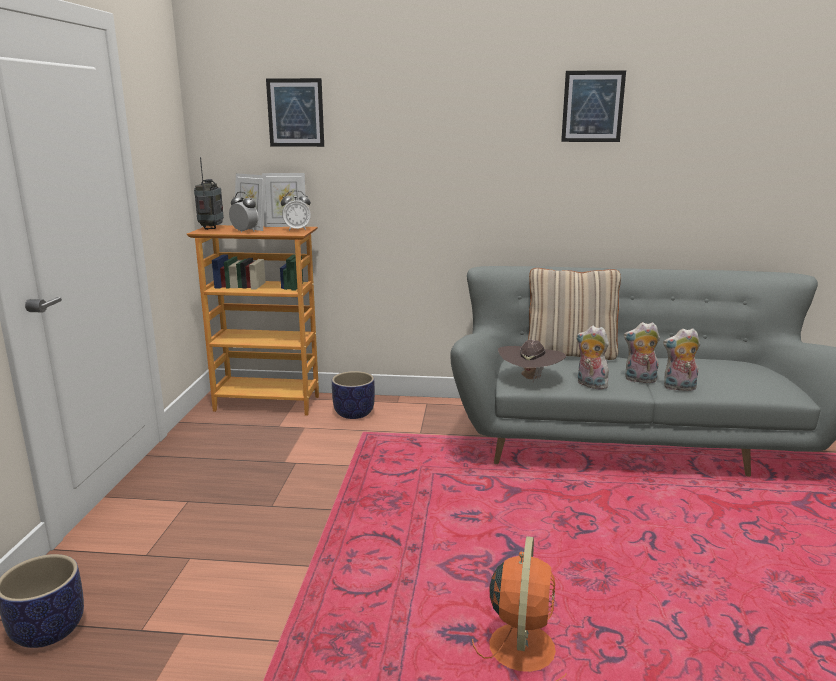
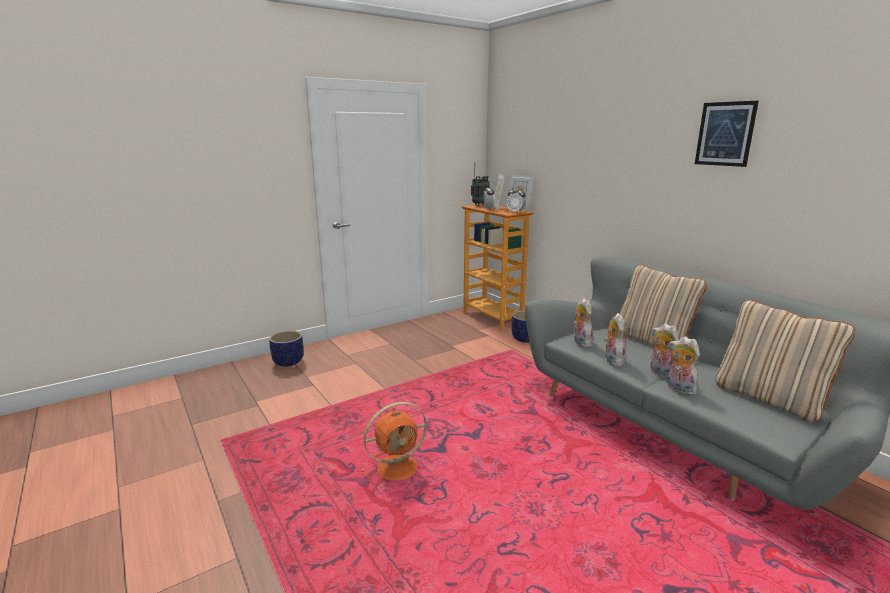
camera: 50 degrees right, 0 degrees up
picture [266,78,324,147] -> none
brown hat [498,340,566,383] -> plush toy [573,298,593,347]
none -> beige pillow [715,300,855,422]

